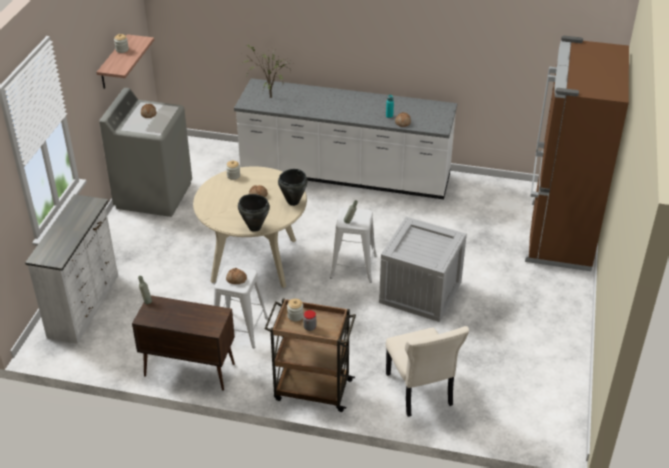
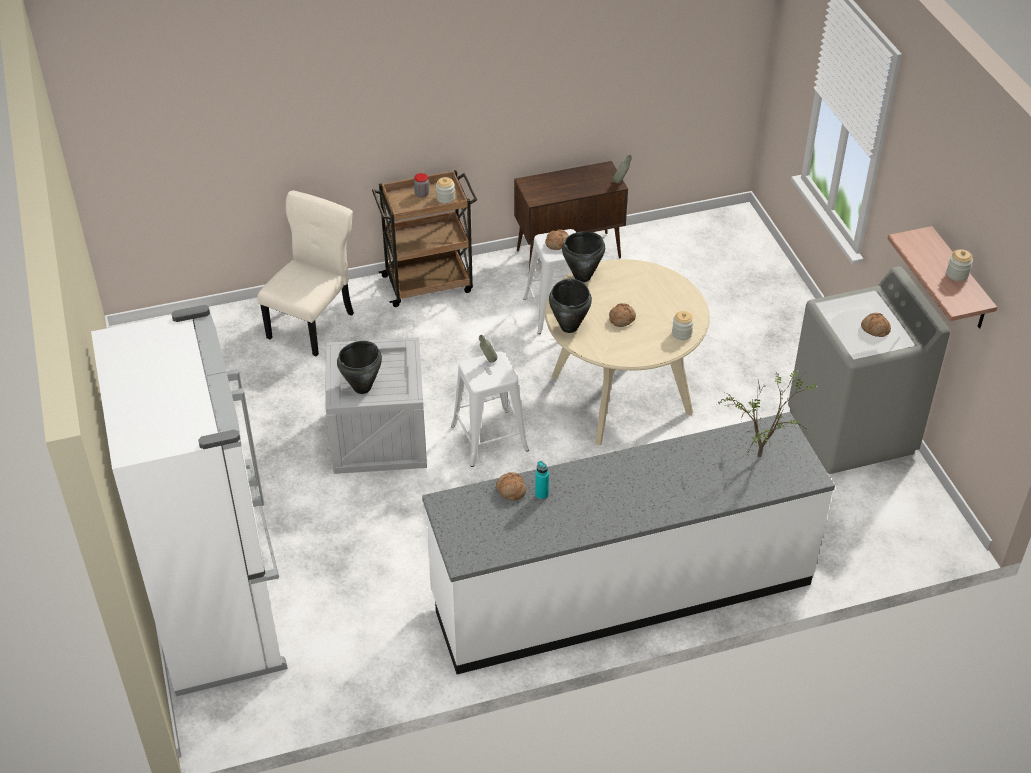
camera: 150 degrees right, 5 degrees up
white dresser [25,194,118,344] -> none
beige chair [386,326,469,417] -> beige chair turned 75 degrees clockwise [258,190,354,357]
brown fridge [525,36,629,271] -> white fridge [91,305,288,696]
none -> black cooking pot [337,341,382,394]

